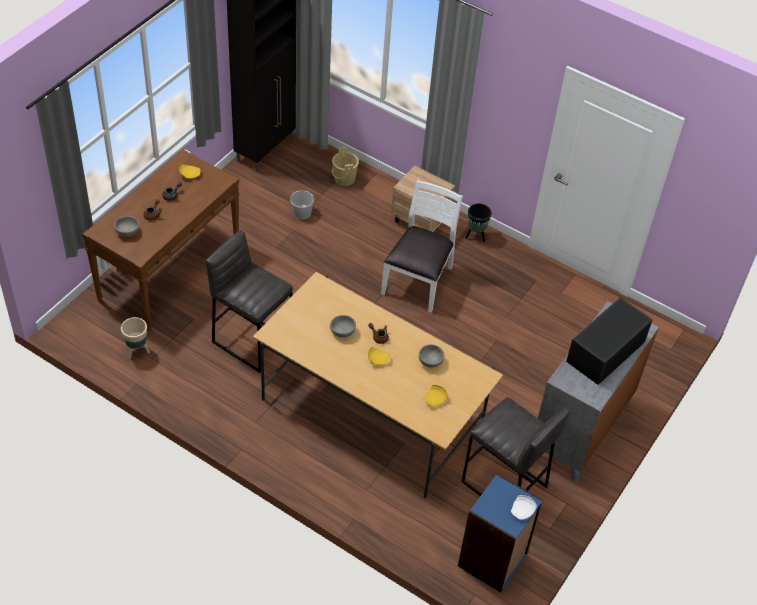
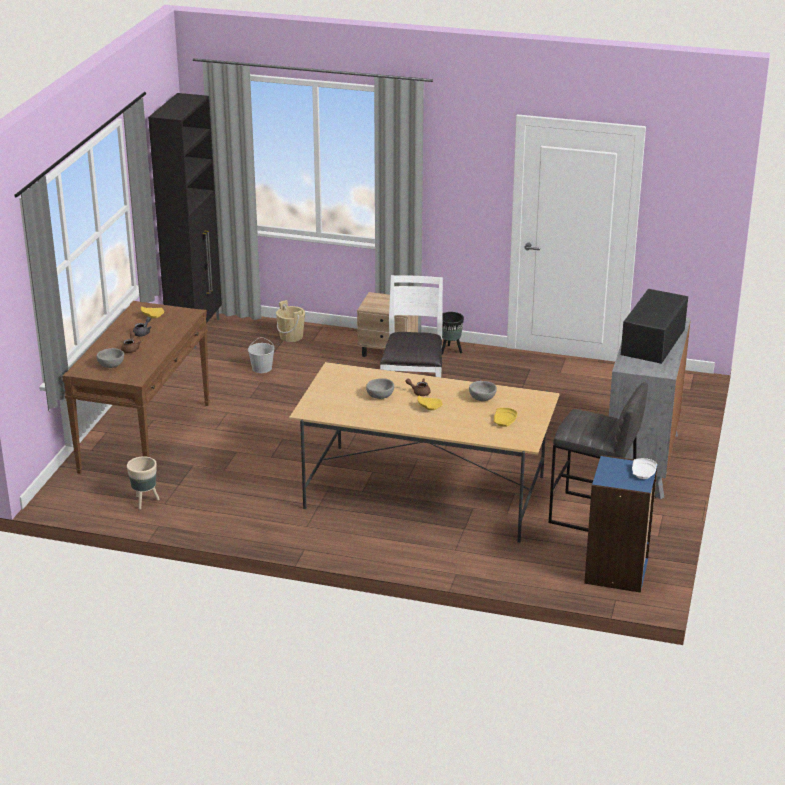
camera: 15 degrees left, 20 degrees down
grey stool [206,230,293,373] -> none

